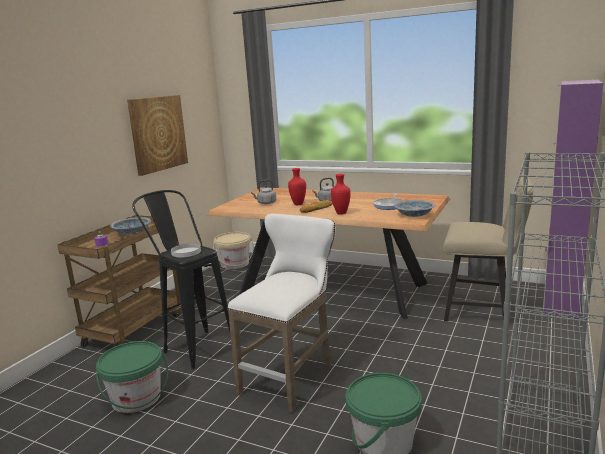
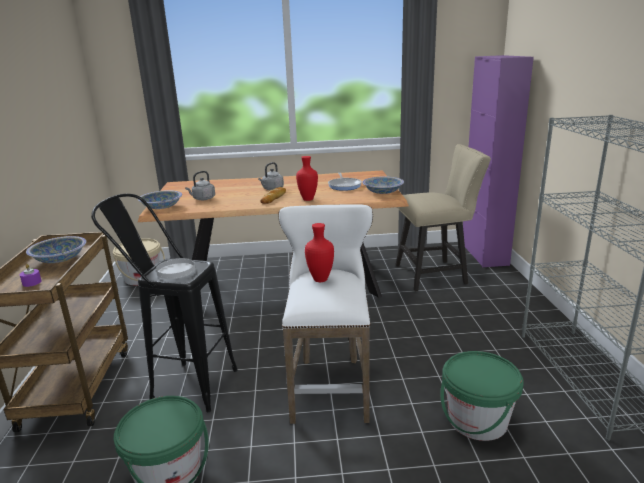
camera: 30 degrees left, 5 degrees up
picture [127,95,188,176] -> none
red vase [288,168,306,205] -> red vase moved to [305,223,334,282]
none -> bowl [138,190,182,209]

